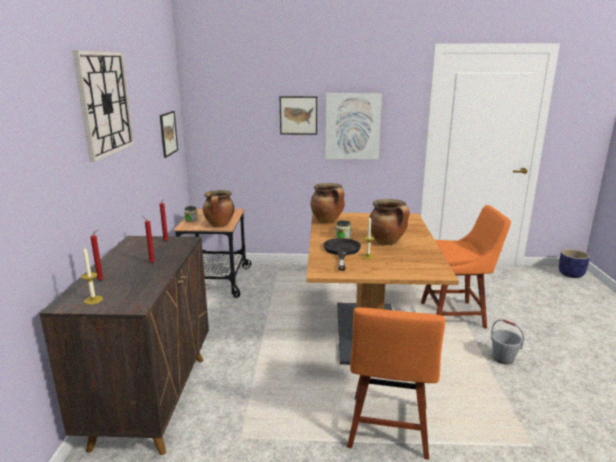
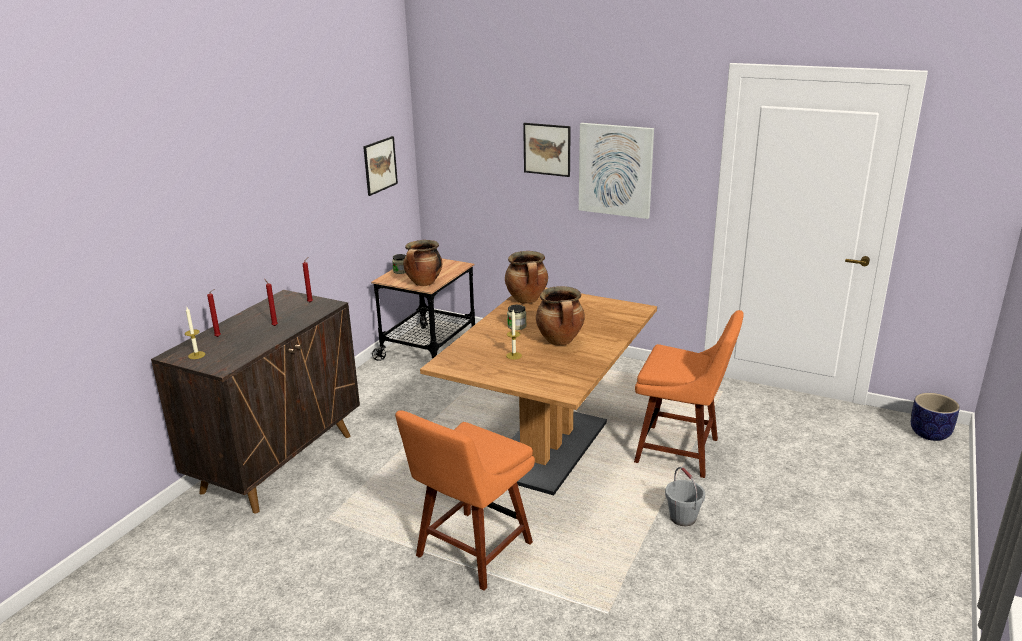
camera: 25 degrees right, 5 degrees up
wall clock [73,51,134,162] -> none
black frying pan [323,238,361,271] -> none

